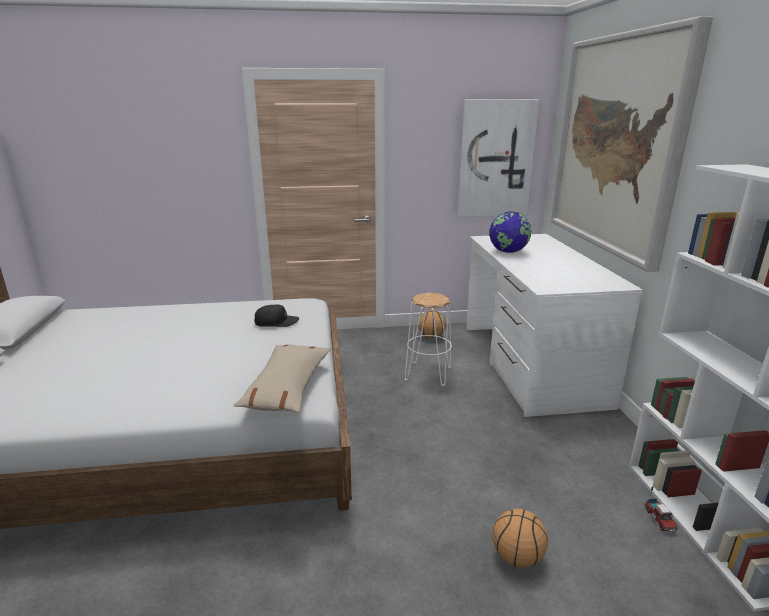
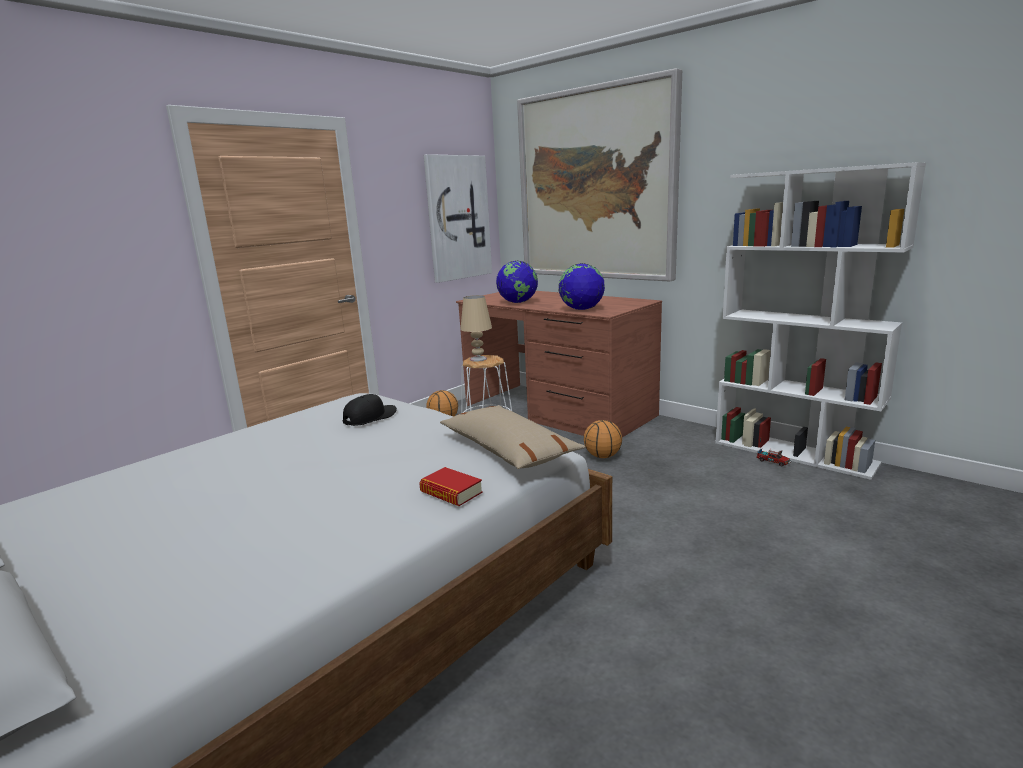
camera: 40 degrees left, 5 degrees down
white desk [466,234,643,417] -> brown desk [456,291,662,437]
basketball [492,509,548,568] -> basketball moved to [584,420,622,458]
none -> book [419,467,483,506]
none -> beige table lamp [460,295,492,362]
none -> globe [559,263,605,310]

